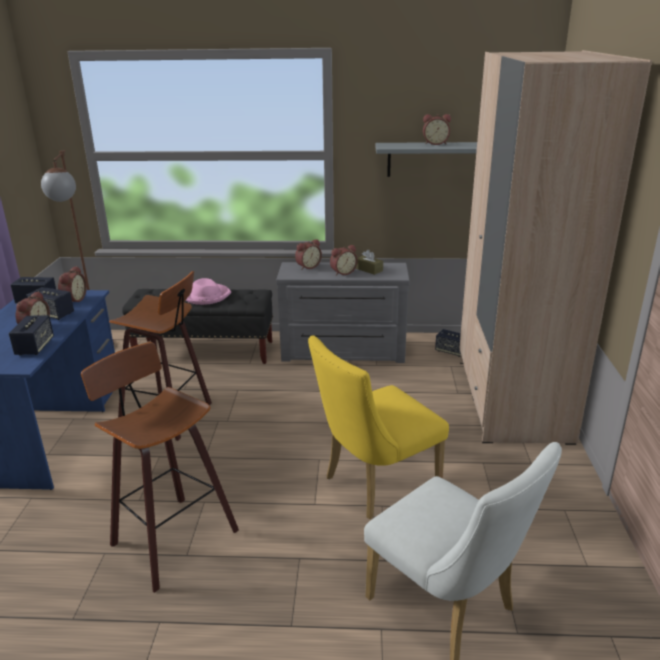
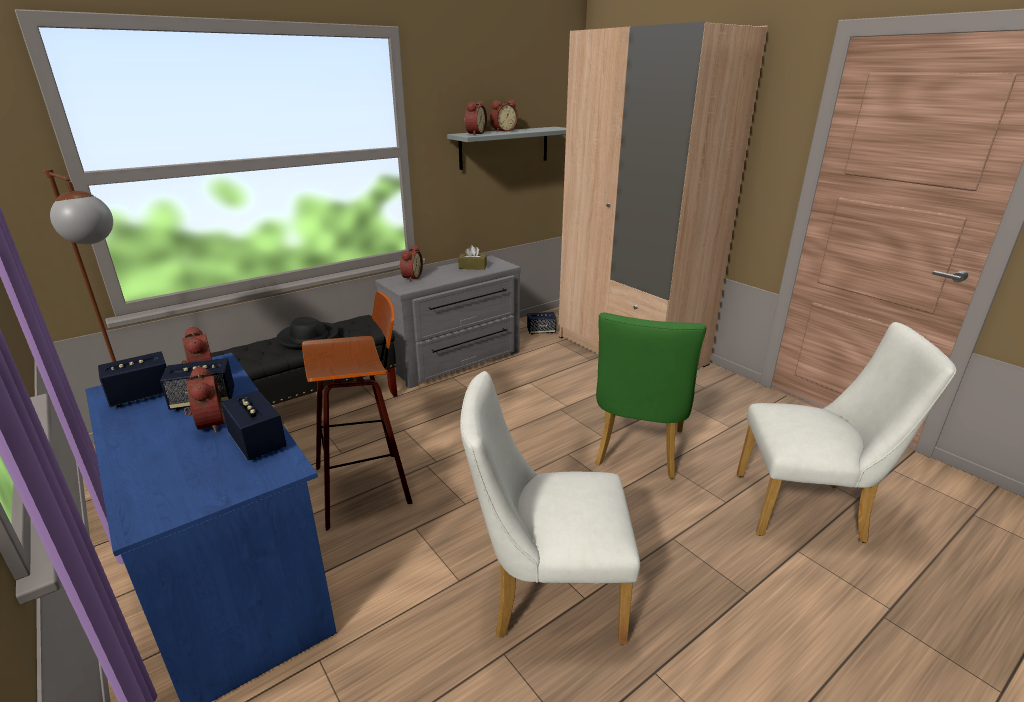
camera: 40 degrees left, 0 degrees up
stool [81,342,239,593] -> white chair [460,371,640,645]
pink hat [186,278,231,305] -> black hat [277,317,339,350]
yellow chair [308,335,449,519] -> green chair [595,312,706,479]
alarm clock [330,245,358,276] -> alarm clock moved to [464,101,487,135]

